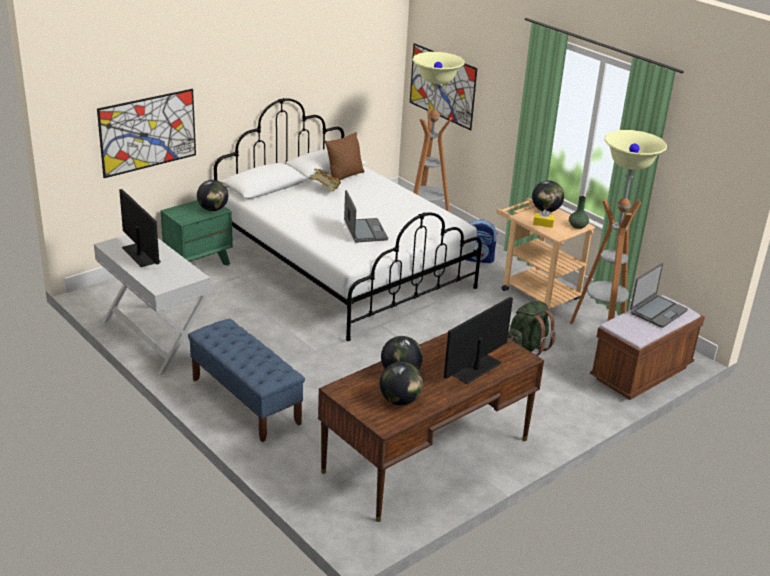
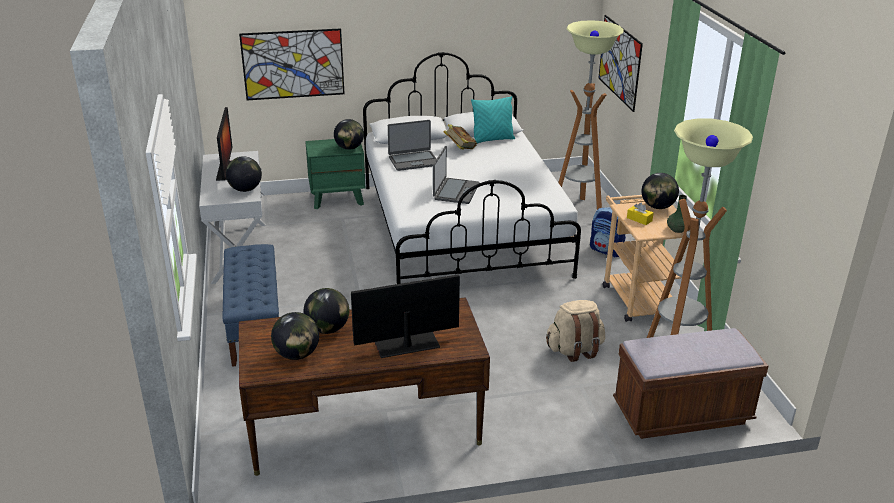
camera: 30 degrees right, 0 degrees up
brown pillow [325,132,364,180] -> turquoise pillow [471,96,515,144]
green backpack [508,301,556,356] -> beige backpack [546,300,605,362]
laptop [630,263,688,328] -> laptop moved to [388,120,436,171]
none -> globe [226,156,262,192]

